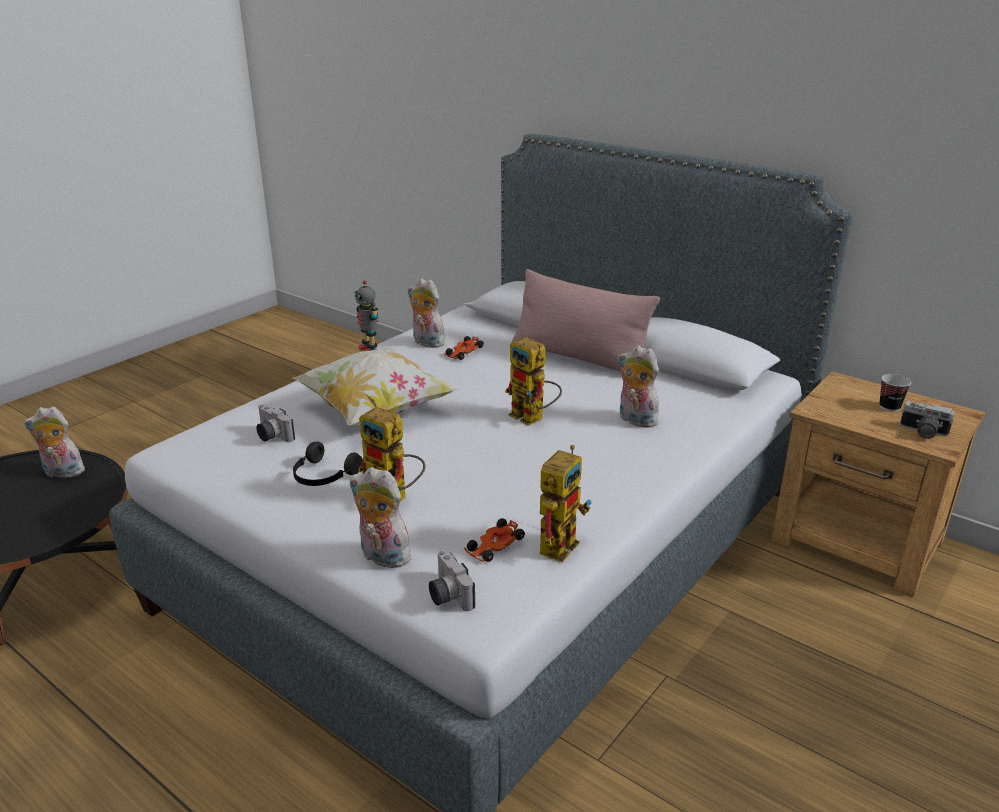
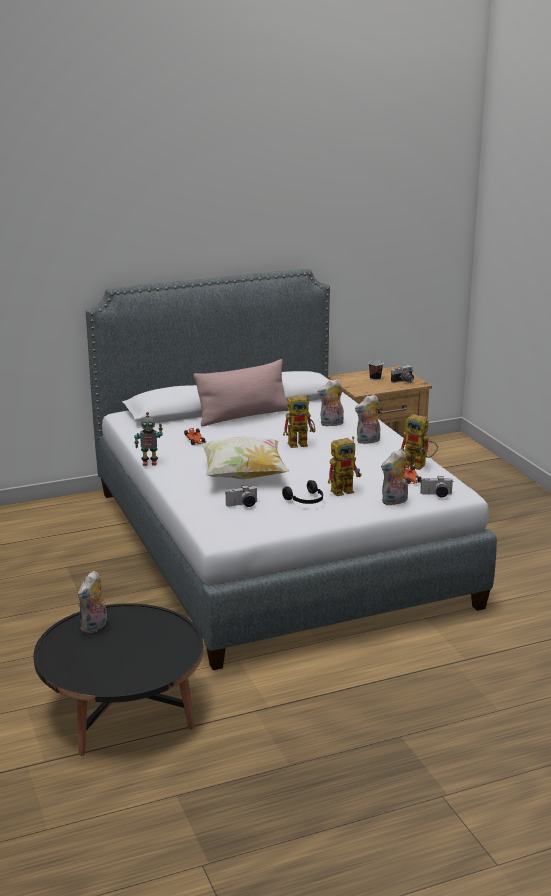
camera: 60 degrees left, 5 degrees down
plush toy [408,278,449,348] -> plush toy moved to [355,394,380,444]
toy robot [540,445,592,562] -> toy robot turned 150 degrees clockwise [401,414,438,470]

